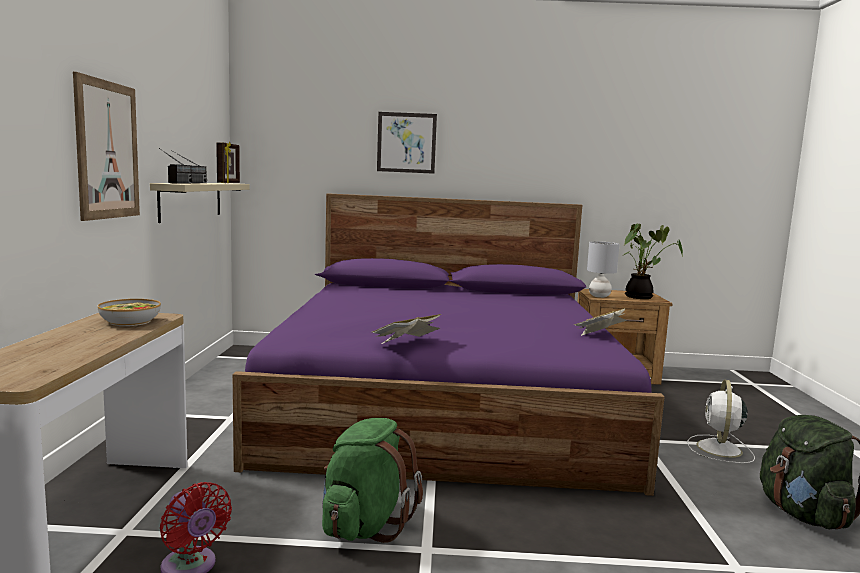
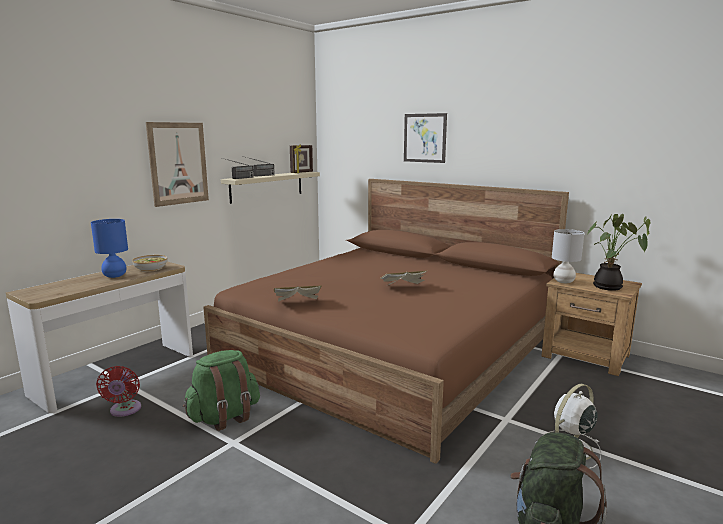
camera: 35 degrees right, 5 degrees up
purple bed [233,193,664,496] -> brown bed [203,179,569,464]
book [574,308,627,336] -> book moved to [380,271,426,285]
none -> blue table lamp [91,219,128,278]

